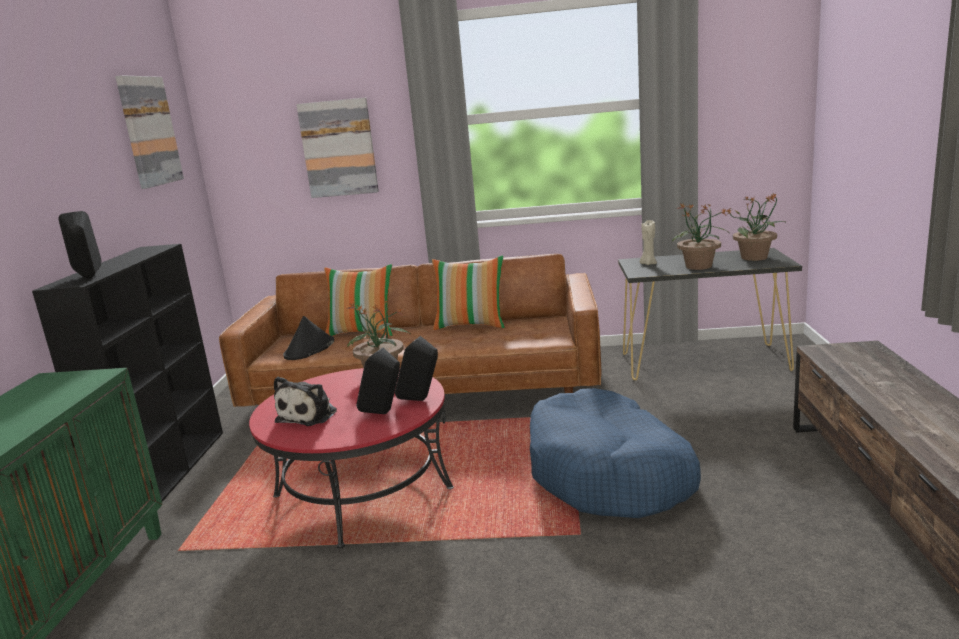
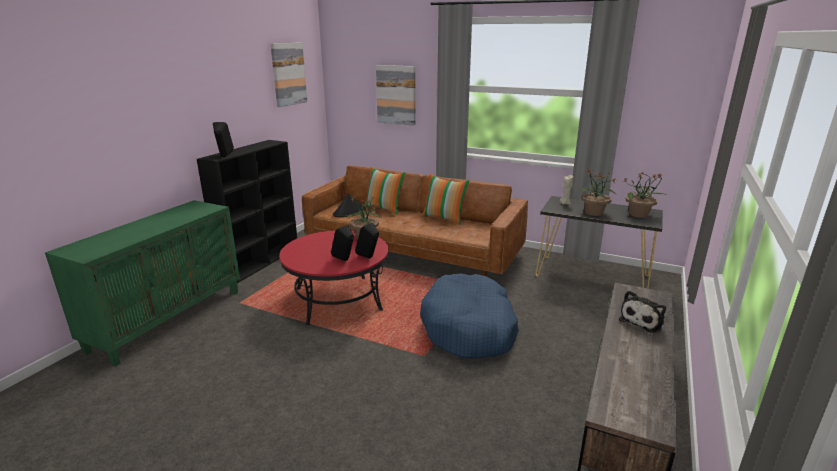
camera: 20 degrees right, 5 degrees up
plush toy [274,377,337,426] -> plush toy moved to [619,290,666,333]

